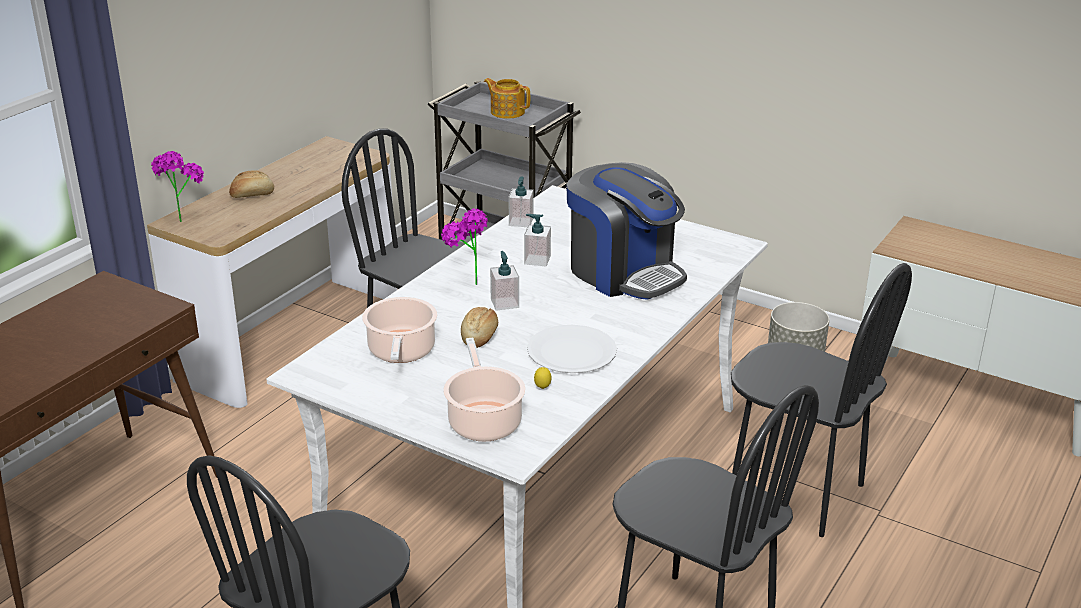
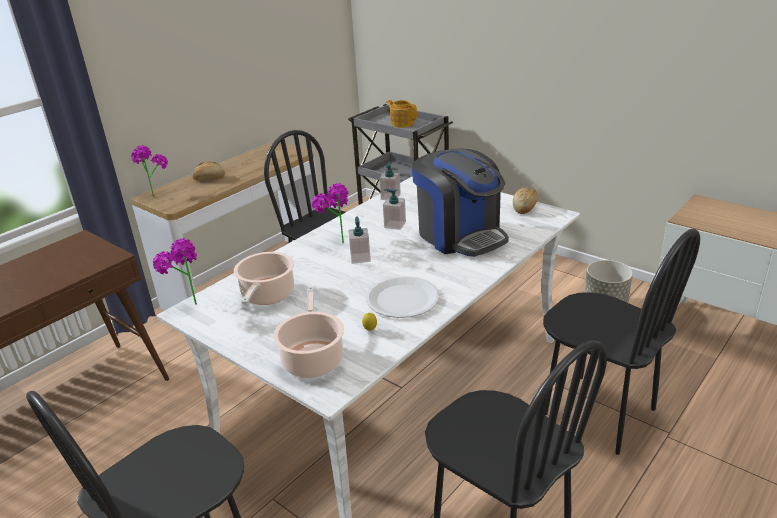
camera: 10 degrees right, 0 degrees up
bread [461,307,498,348] -> bread moved to [513,188,538,214]
none -> potted plant [153,238,197,304]

